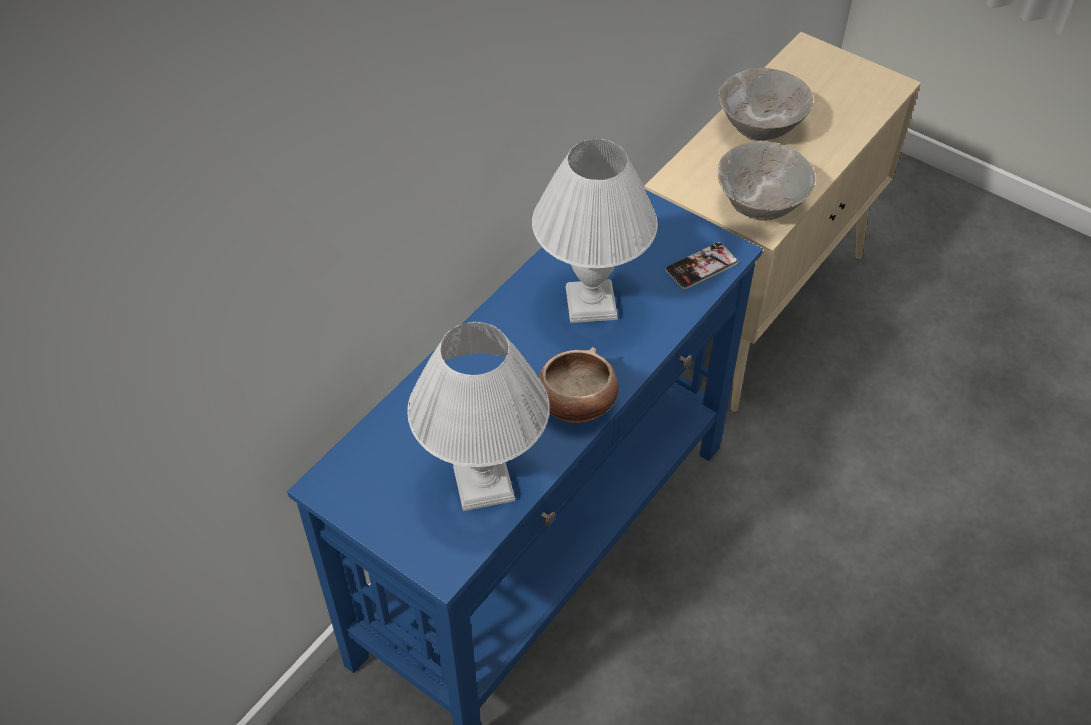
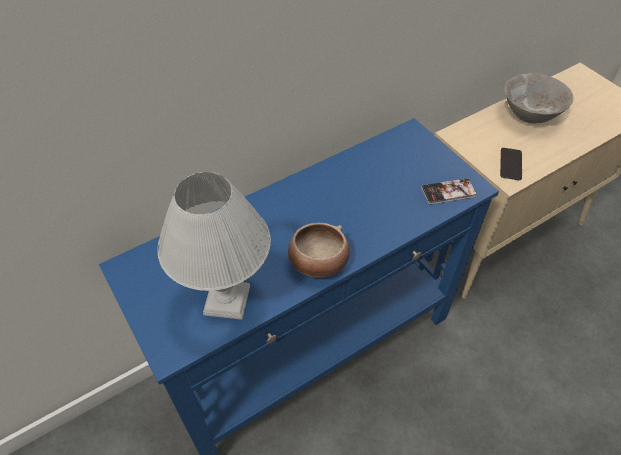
camera: 20 degrees right, 0 degrees up
white table lamp [532,139,658,323] -> none
grey bowl [718,141,815,221] -> phone [500,148,522,180]

